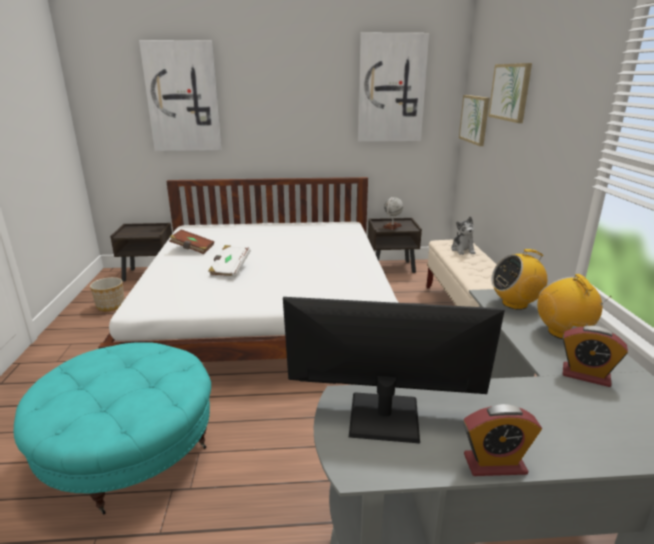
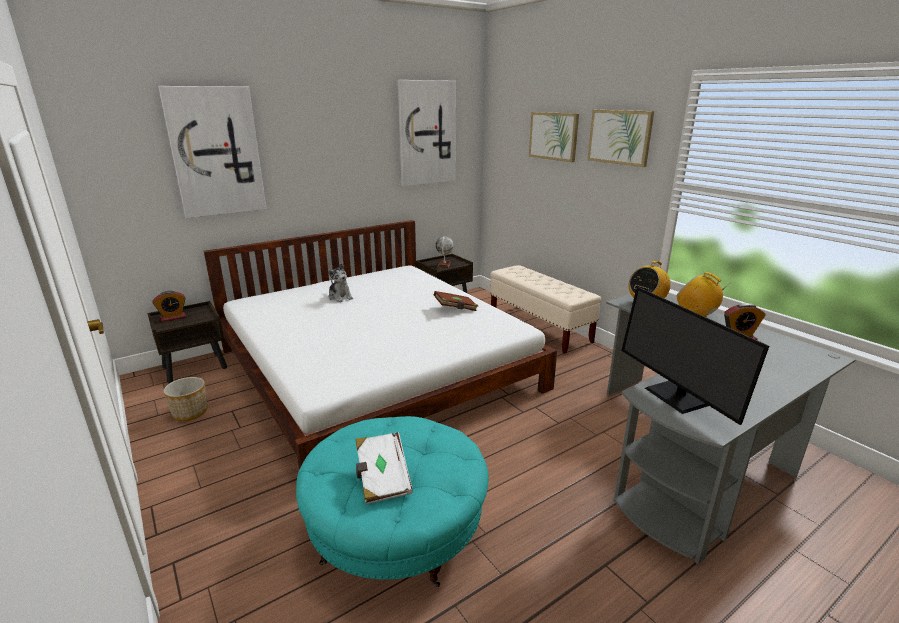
camera: 30 degrees left, 0 degrees up
brown book [169,229,214,254] -> brown book moved to [434,291,478,311]
white book [208,245,251,278] -> white book moved to [355,432,413,504]
monitor [283,297,505,444] -> monitor turned 90 degrees counterclockwise [621,287,769,425]
plush toy [451,216,476,255] -> plush toy moved to [328,263,353,303]
picture [459,95,490,146] -> picture moved to [587,110,654,167]
alarm clock [463,404,542,476] -> alarm clock moved to [153,291,186,322]

